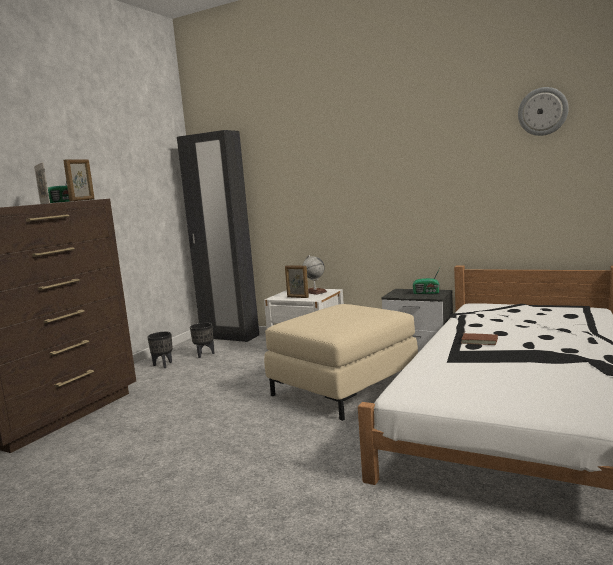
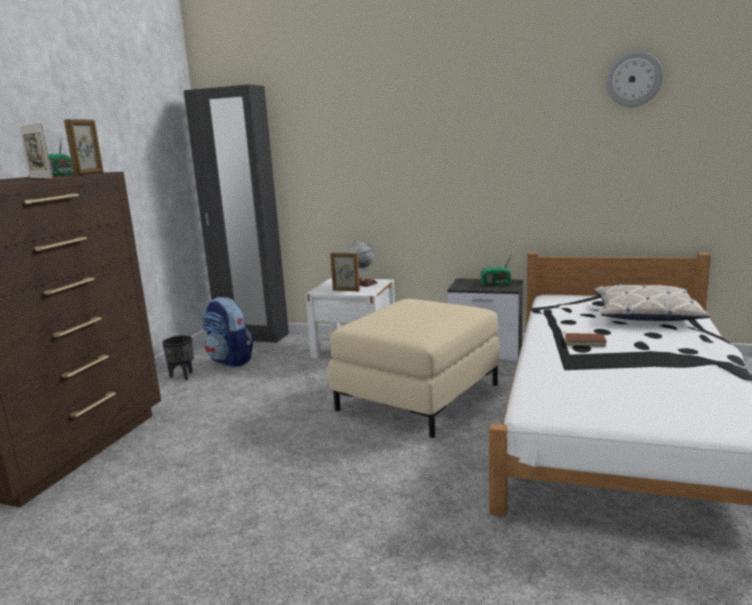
camera: 10 degrees left, 5 degrees up
black planter [190,323,214,358] -> backpack [202,297,253,367]
none -> pillow [594,284,710,321]

